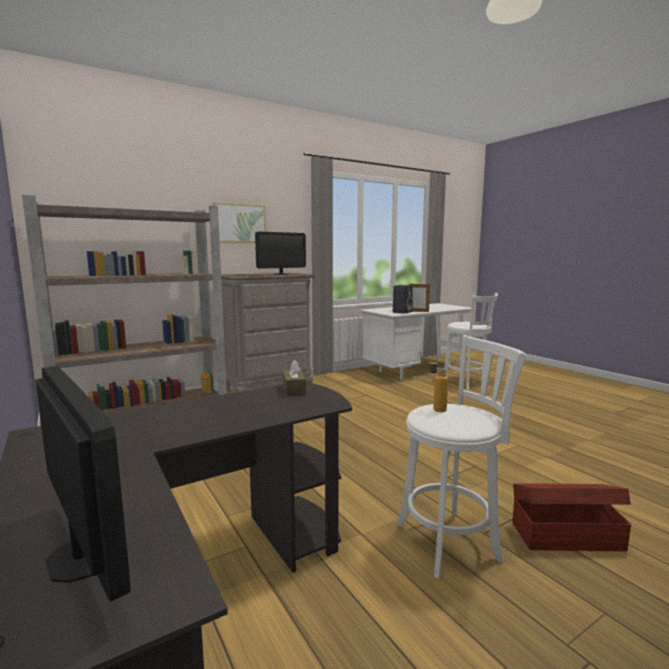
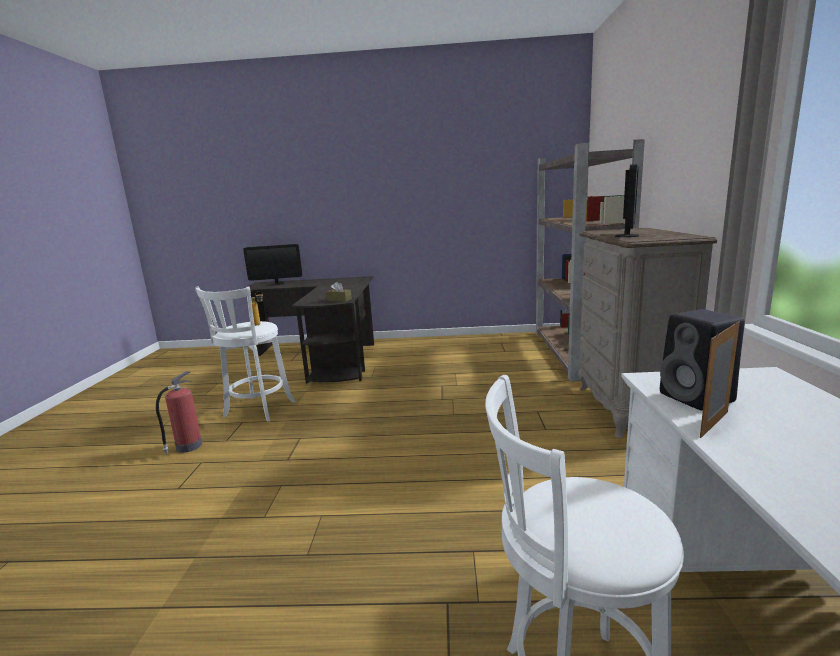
camera: 125 degrees right, 5 degrees up
picture [213,202,266,243] -> none
monitor [255,232,306,275] -> monitor turned 150 degrees counterclockwise [615,164,639,237]
brown storage box [512,483,631,551] -> fire extinguisher [156,371,202,455]

